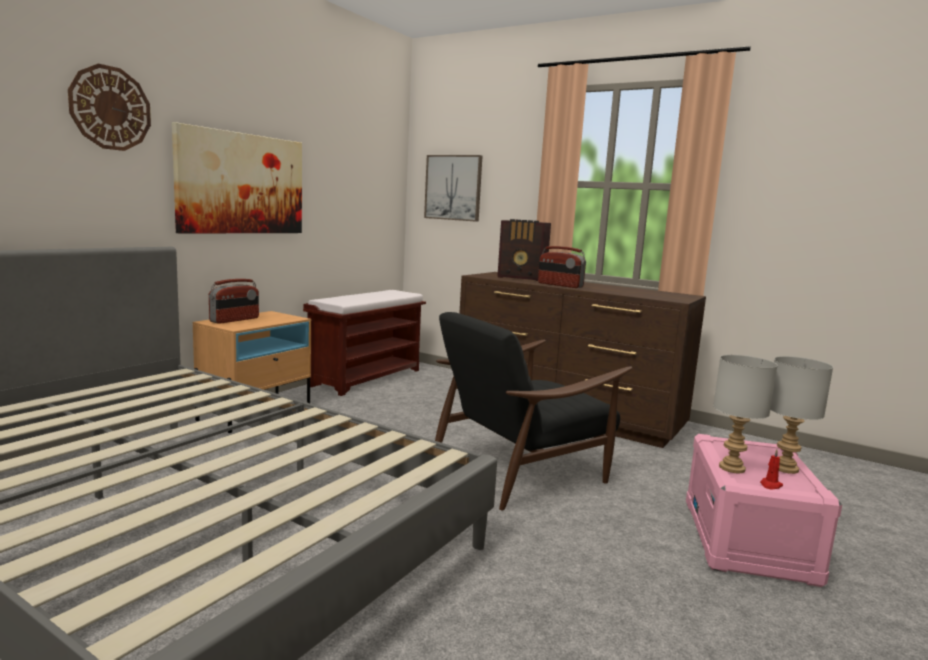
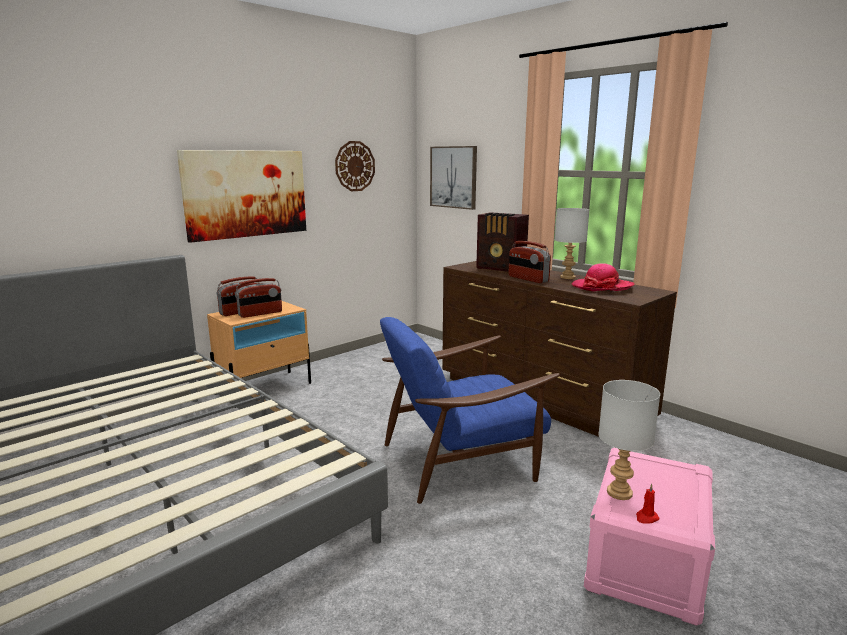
camera: 15 degrees right, 5 degrees up
wall clock [68,64,151,151] -> wall clock moved to [335,141,375,191]
brown bench [303,290,426,396] -> none
black armchair [435,312,633,510] -> blue armchair [380,317,560,504]
grey table lamp [770,356,833,474] -> grey table lamp moved to [555,208,589,279]
none -> radio [235,278,282,318]
none -> hat [571,263,635,292]

